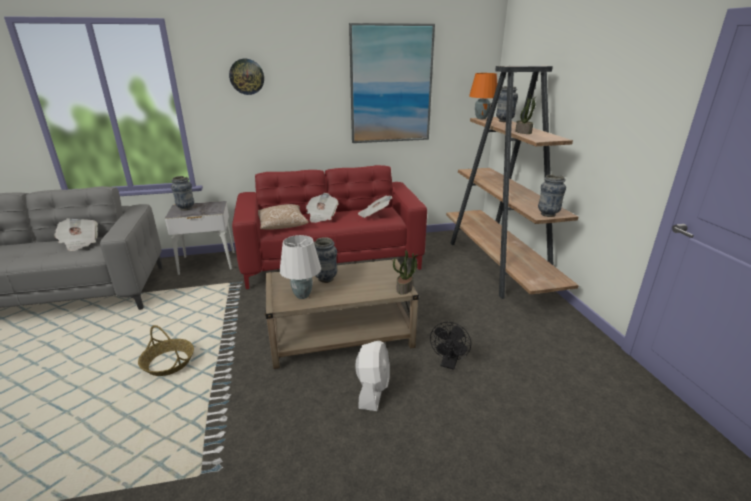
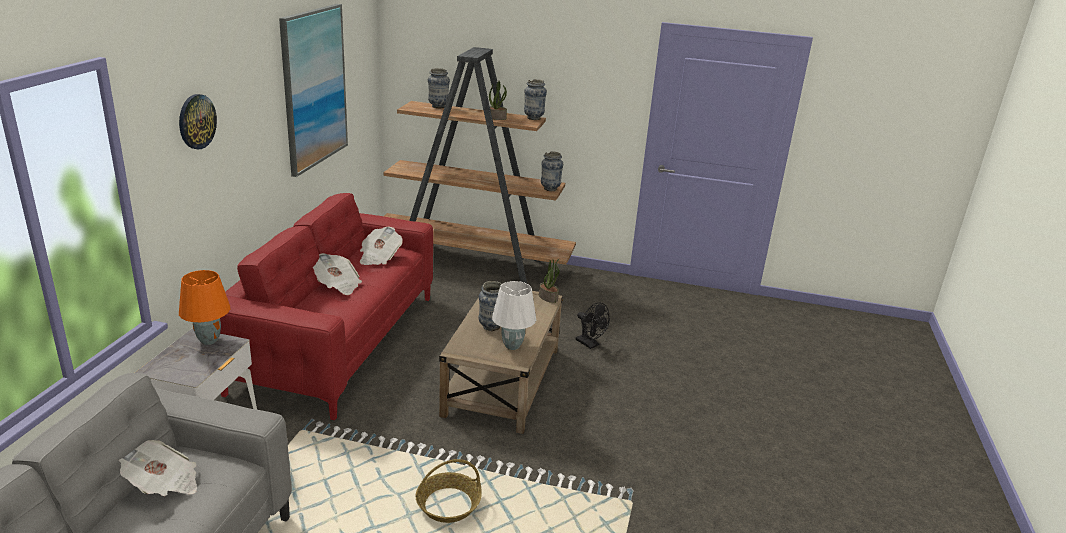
camera: 65 degrees left, 0 degrees up
vase [171,176,194,211] -> vase moved to [524,79,547,120]
pillow [258,204,309,230] -> none
white fan [355,341,390,411] -> none
orange table lamp [469,73,497,119] -> orange table lamp moved to [179,270,230,345]

